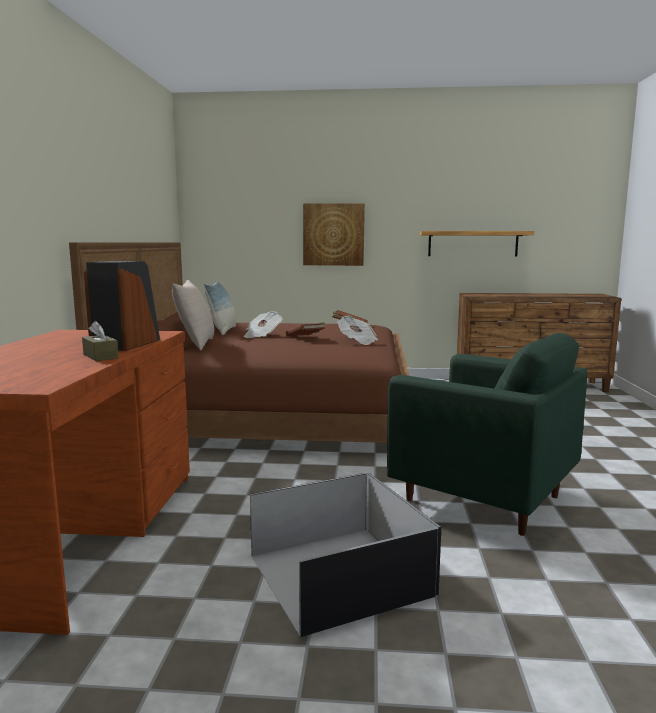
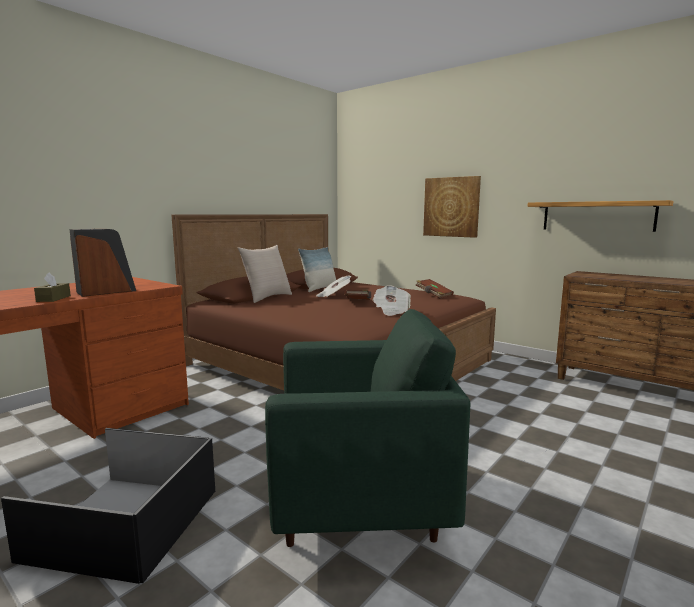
camera: 35 degrees right, 0 degrees up
green armchair [387,333,588,536] -> green armchair turned 75 degrees counterclockwise [265,309,470,547]

